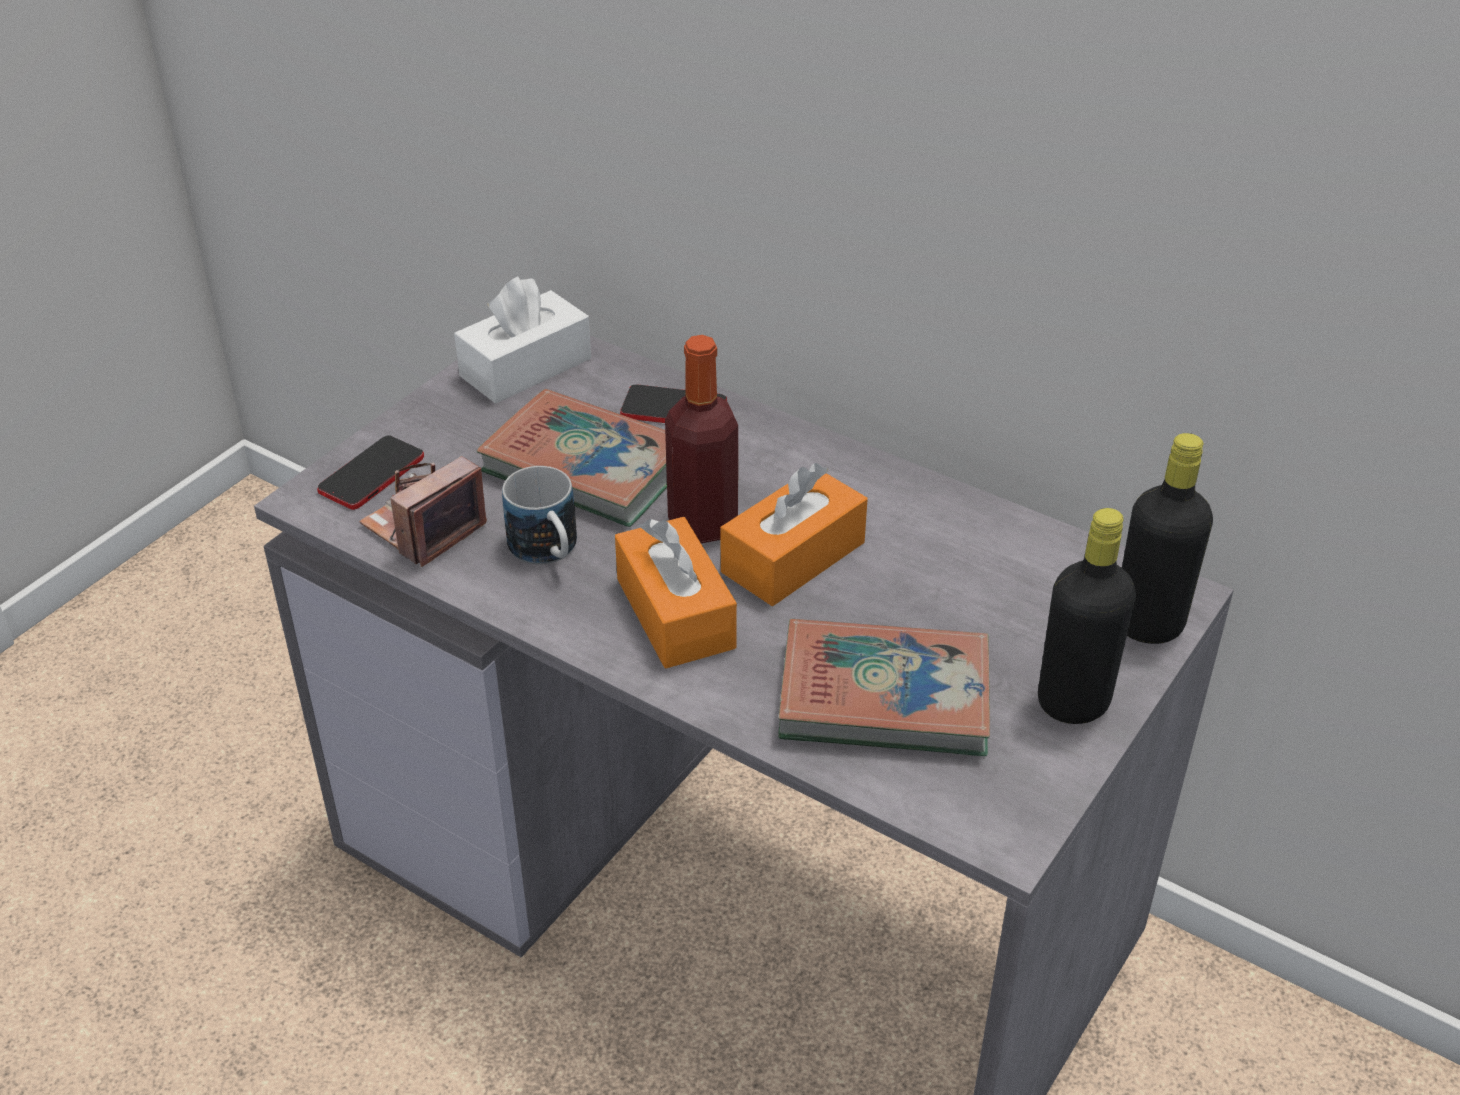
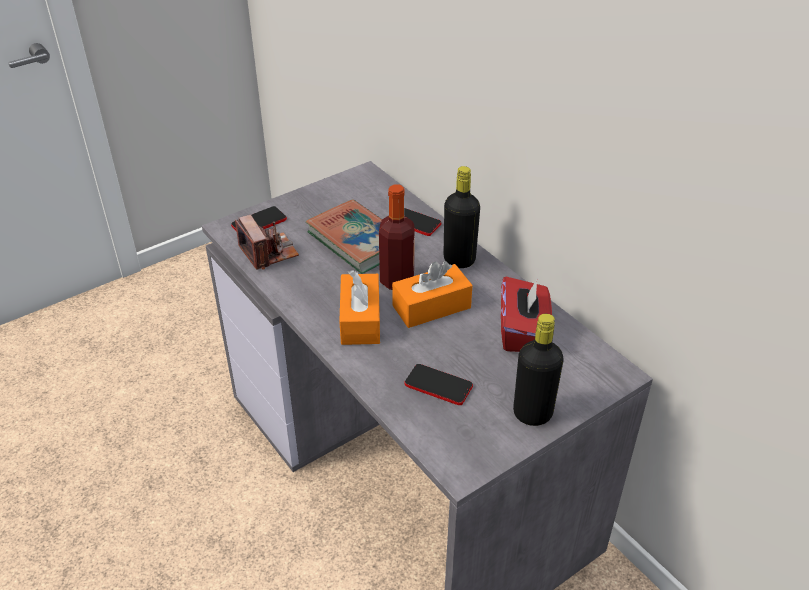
camera: 20 degrees right, 0 degrees up
camera [359,456,487,567] -> camera turned 90 degrees clockwise [235,215,299,270]
white tissue box [454,276,591,403] -> none
mug [502,466,577,565] -> none
book [778,619,990,756] -> phone [404,364,473,405]
black bottle [1122,433,1213,644] -> black bottle moved to [444,166,480,268]
none -> red tissue box [501,276,552,352]

